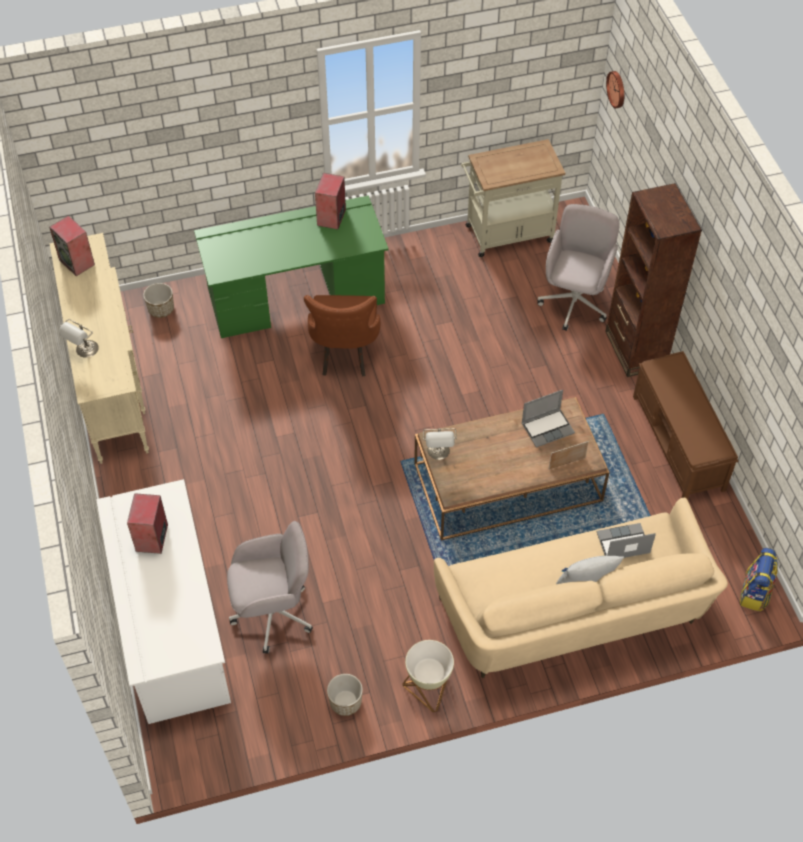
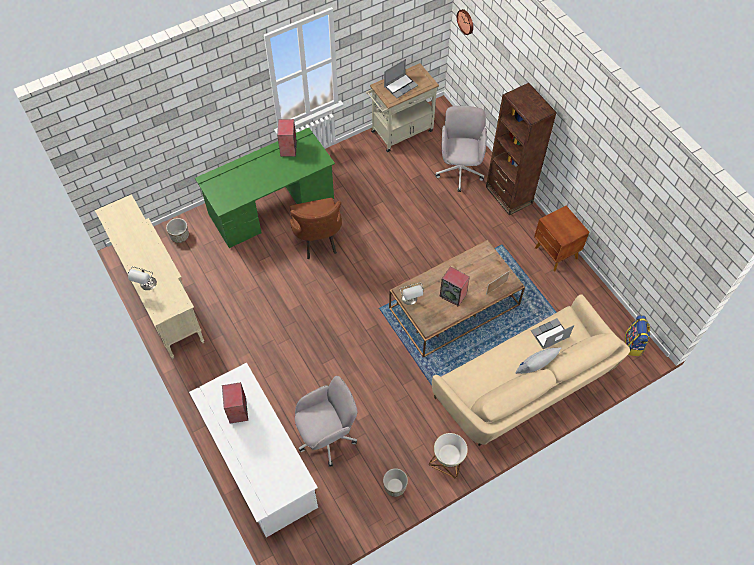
camera: 15 degrees left, 5 degrees up
speaker [49,216,95,276] -> speaker moved to [440,267,470,307]
laptop [522,390,575,448] -> laptop moved to [384,59,418,98]
brown bench [633,351,738,500] -> brown nightstand [534,206,589,271]

